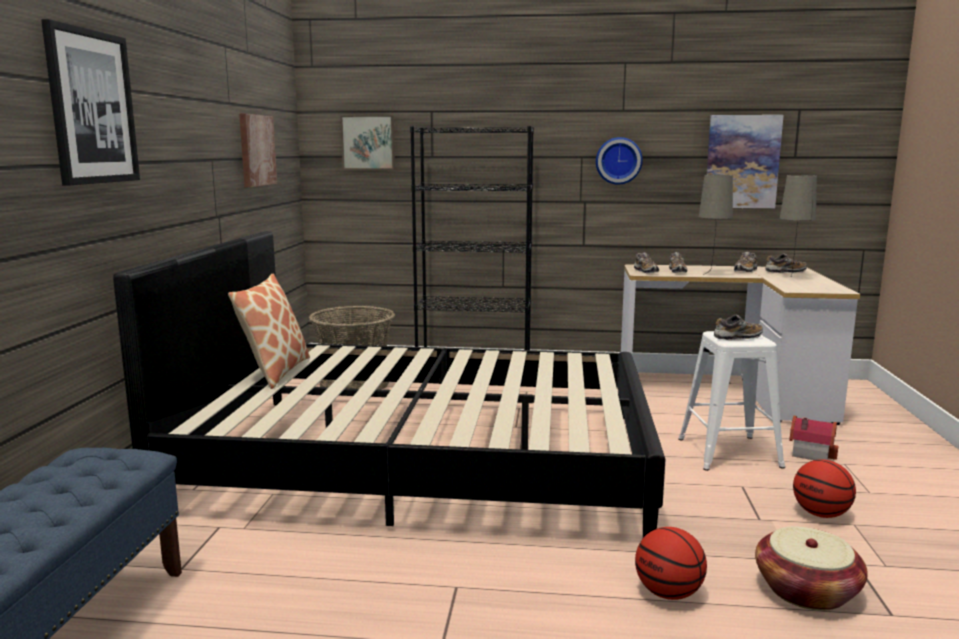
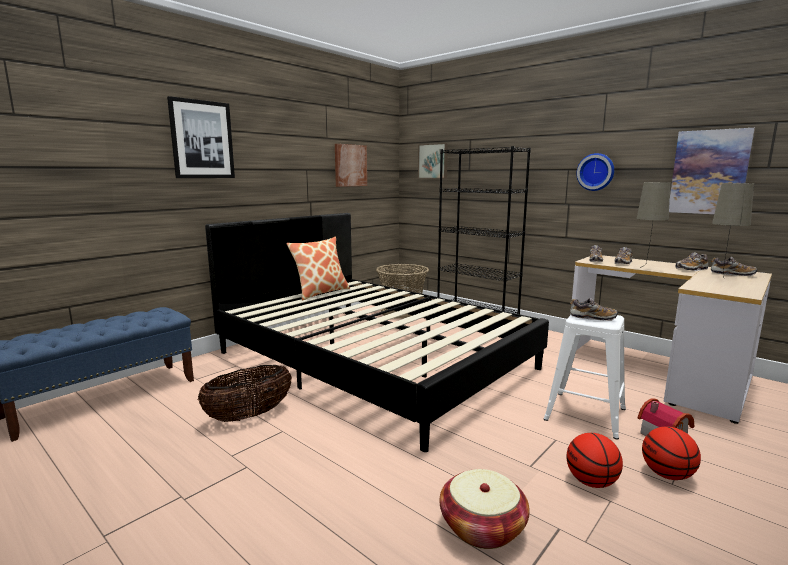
camera: 35 degrees right, 0 degrees up
basketball [635,527,707,600] -> basketball moved to [642,426,701,480]
none -> basket [198,365,292,422]

